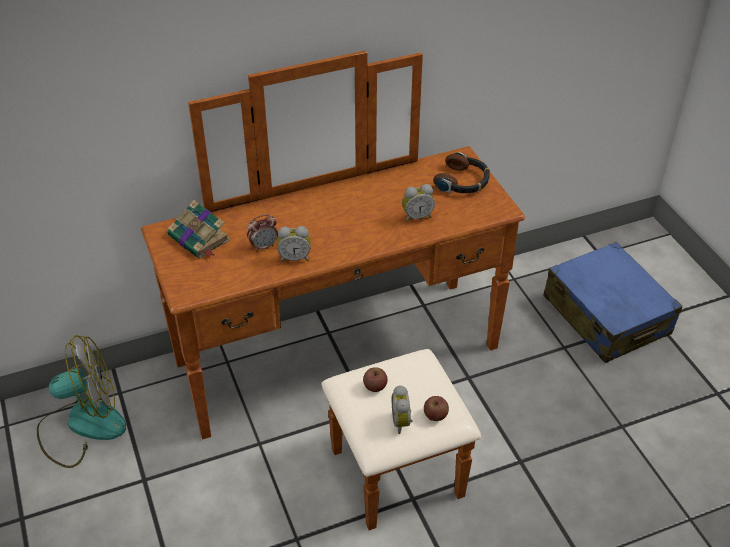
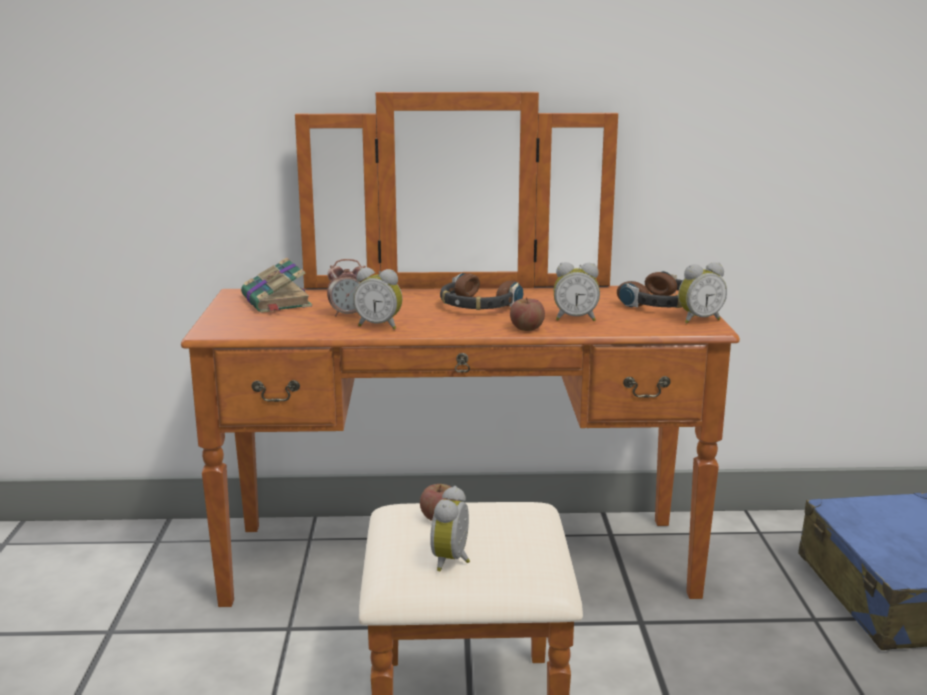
camera: 20 degrees right, 25 degrees down
fan [37,335,126,468] -> none
apple [424,396,449,421] -> apple moved to [510,297,545,331]
none -> headphones [440,273,523,310]
none -> alarm clock [678,262,727,323]

